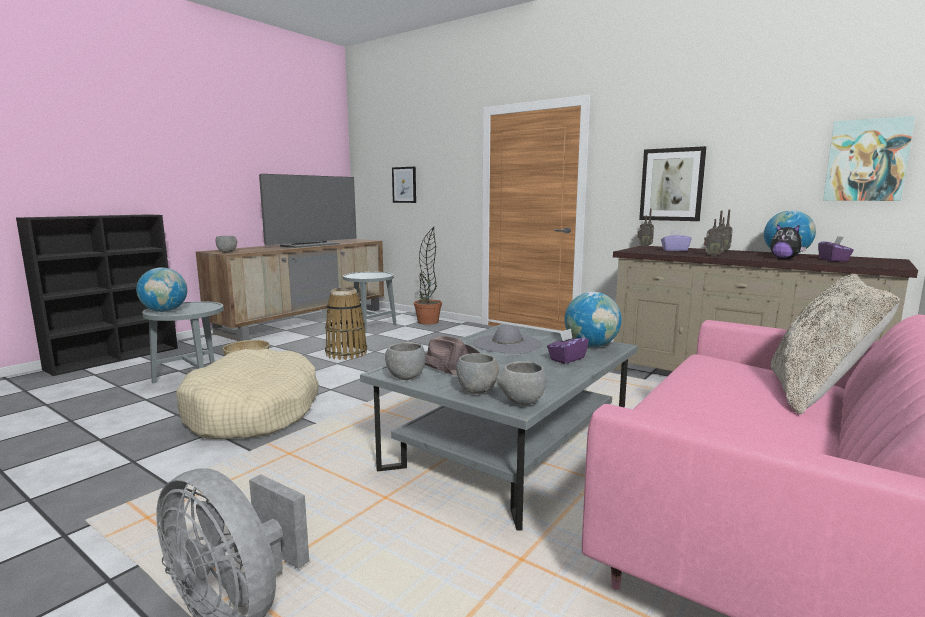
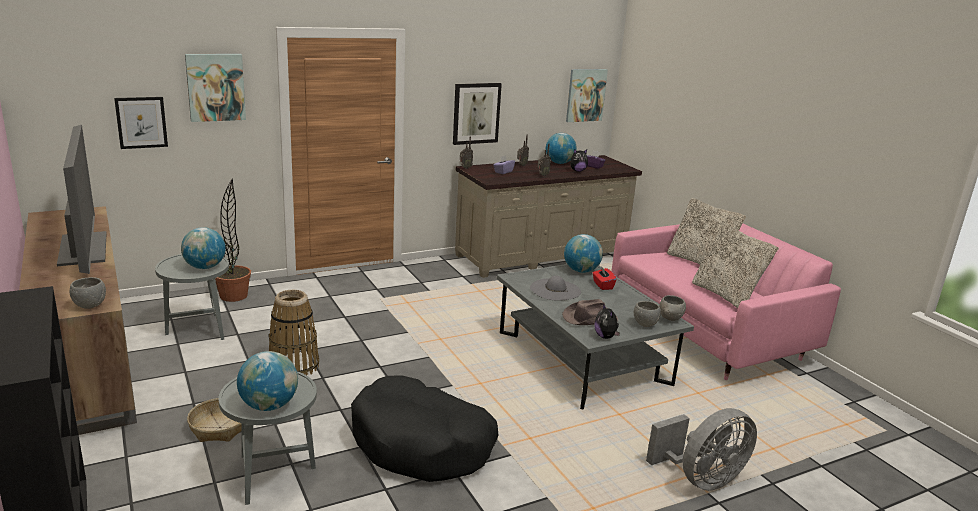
camera: 65 degrees left, 10 degrees up
beige dog bed [176,349,318,439] -> black dog bed [351,375,498,482]
grey bowl [385,342,425,380] -> plush toy [594,303,620,339]
purple tissue box [547,329,589,364] -> red tissue box [593,266,617,290]
none -> globe [181,227,226,269]
none -> picture [185,54,246,122]
none -> beige pillow [692,223,779,308]

